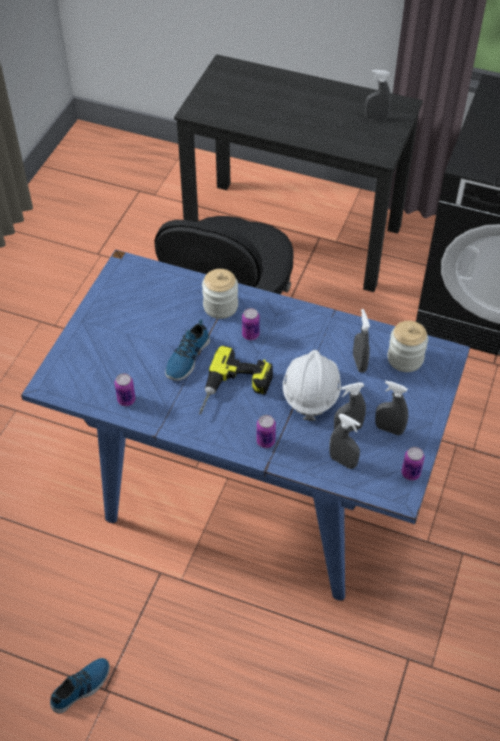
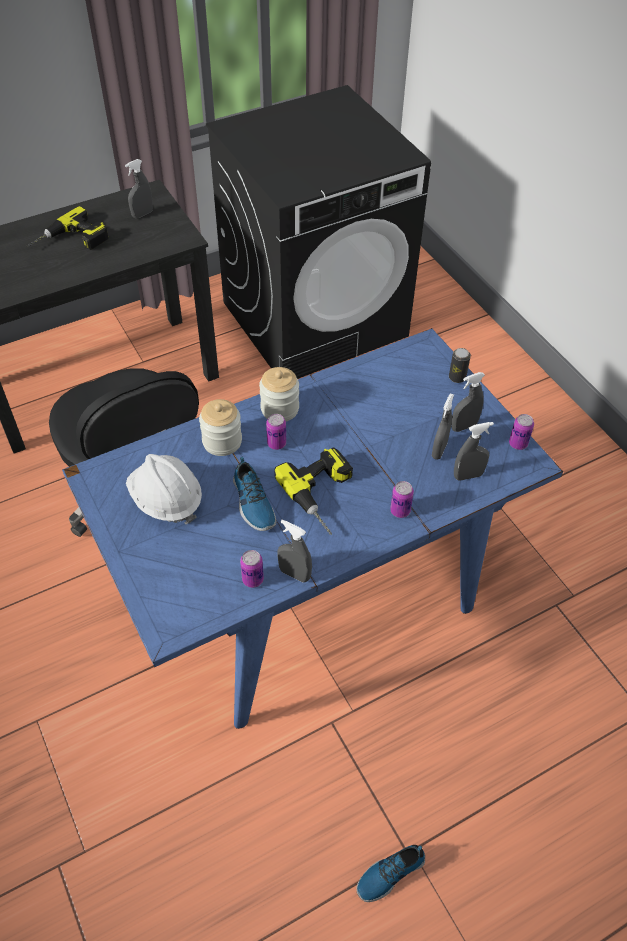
camera: 50 degrees left, 0 degrees up
shoe [50,658,110,714] -> shoe turned 120 degrees counterclockwise [356,845,425,902]
white hard hat [283,350,341,421] -> white hard hat moved to [126,454,202,524]
grey spray bottle [353,309,370,373] -> grey spray bottle moved to [277,519,312,583]
jar [387,321,428,372] -> jar moved to [259,367,299,421]
none -> power drill [27,206,108,250]
none -> can [449,348,471,383]

